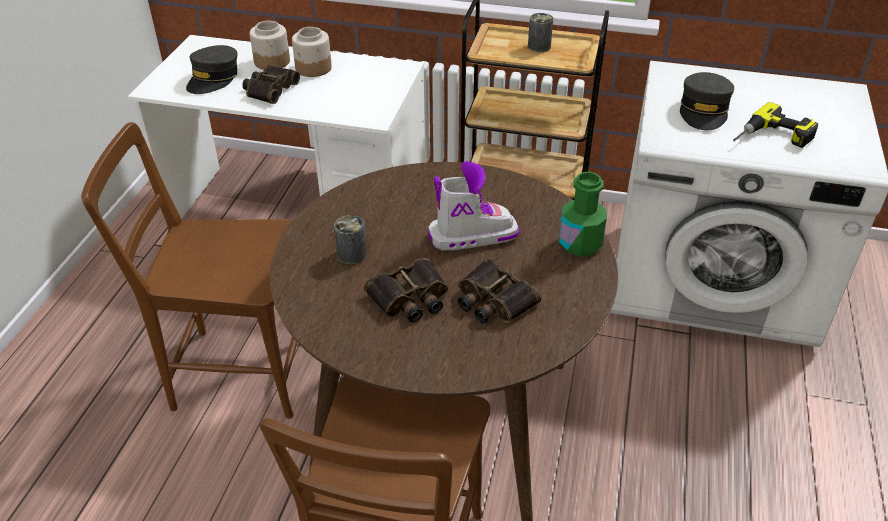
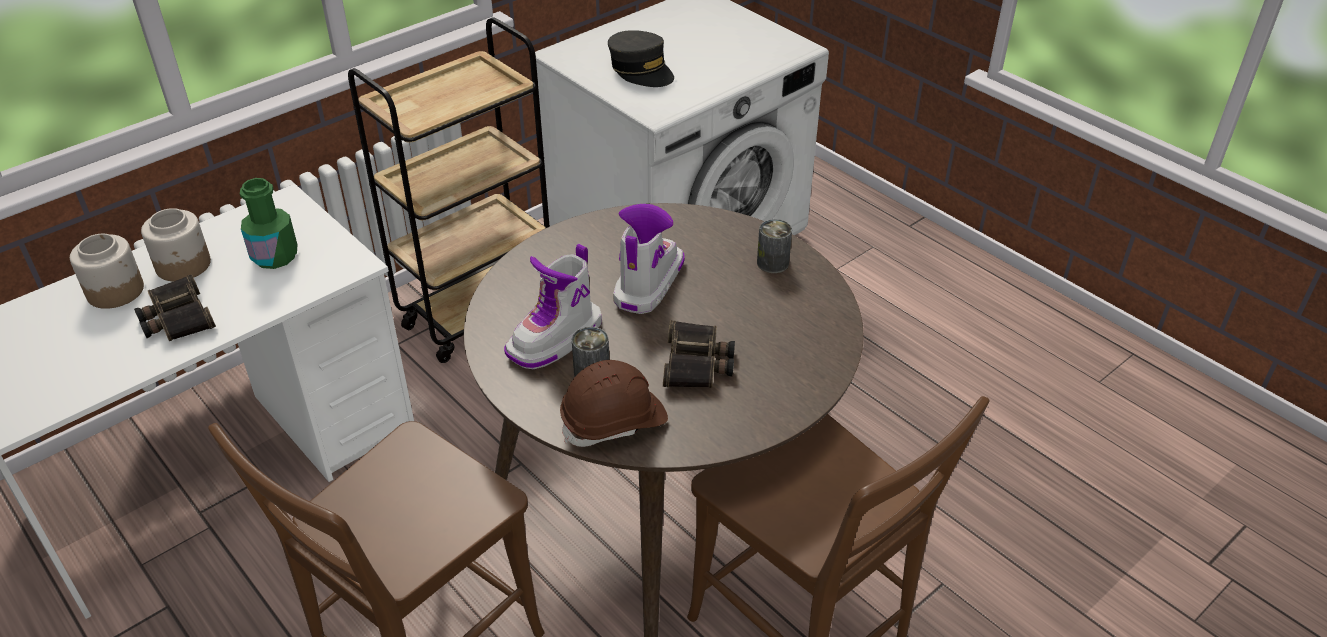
camera: 55 degrees left, 0 degrees up
grey cap [186,45,237,94] -> none
binoculars [458,259,541,324] -> none
can [528,13,553,52] -> can moved to [757,219,792,273]
green bottle [559,172,607,256] -> green bottle moved to [240,178,298,269]
power drill [733,102,818,148] -> none
none -> boot [504,244,602,369]
none -> brown hard hat [560,360,668,447]

